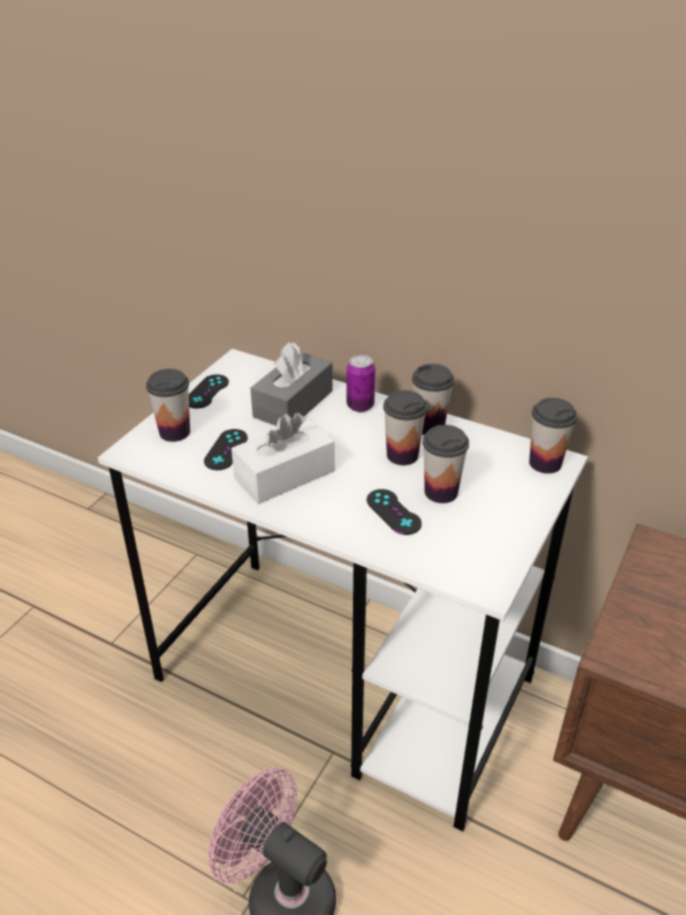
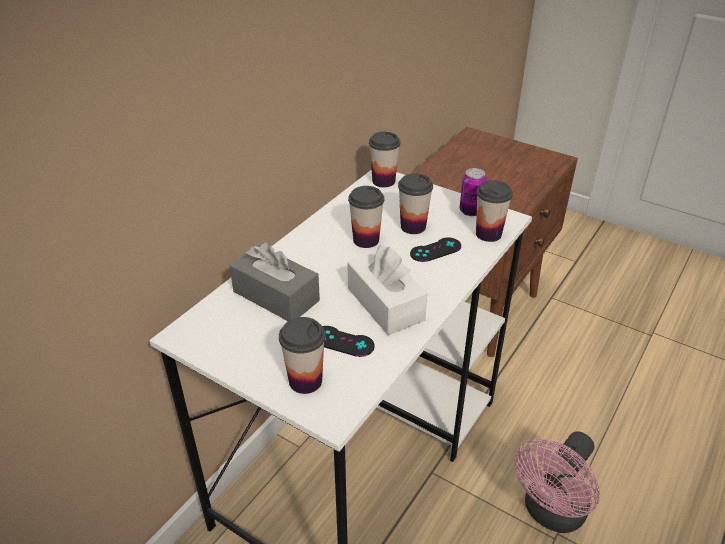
camera: 85 degrees left, 0 degrees up
black game controller [189,374,229,409] -> none
can [346,355,375,412] -> can moved to [460,168,487,216]
cup [412,364,454,435] -> cup moved to [476,180,513,242]

